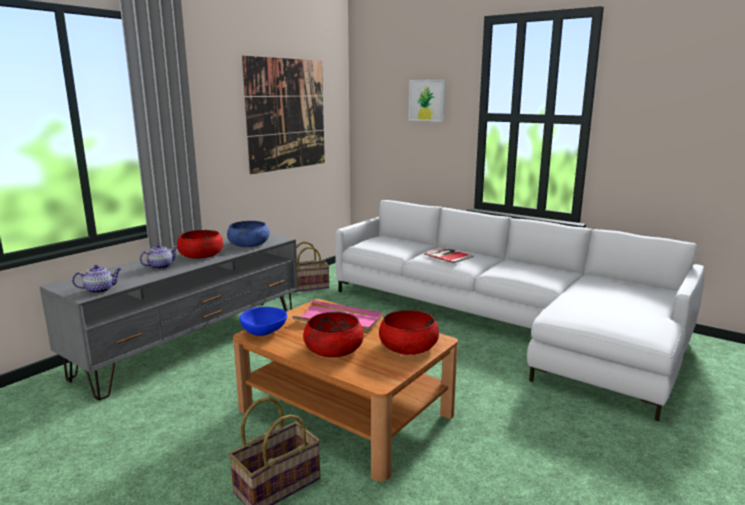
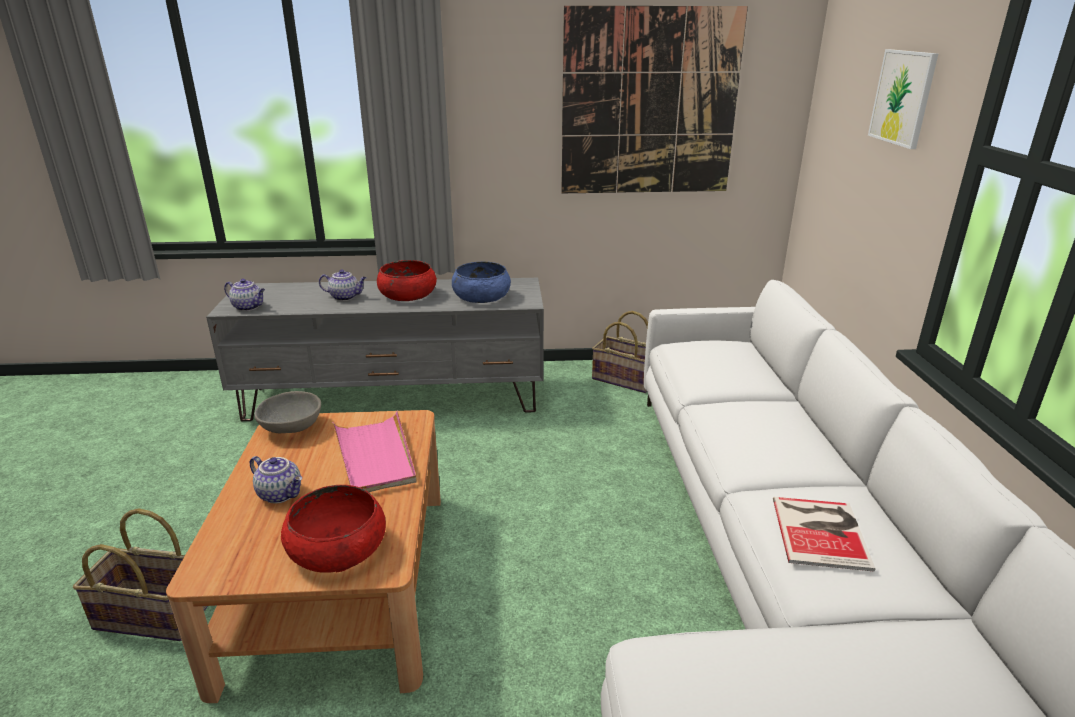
camera: 50 degrees right, 10 degrees up
blue bowl [240,307,287,336] -> grey bowl [254,391,321,433]
red bowl [303,312,364,357] -> teapot [250,456,302,503]
book [424,248,474,263] -> book moved to [773,497,876,572]

